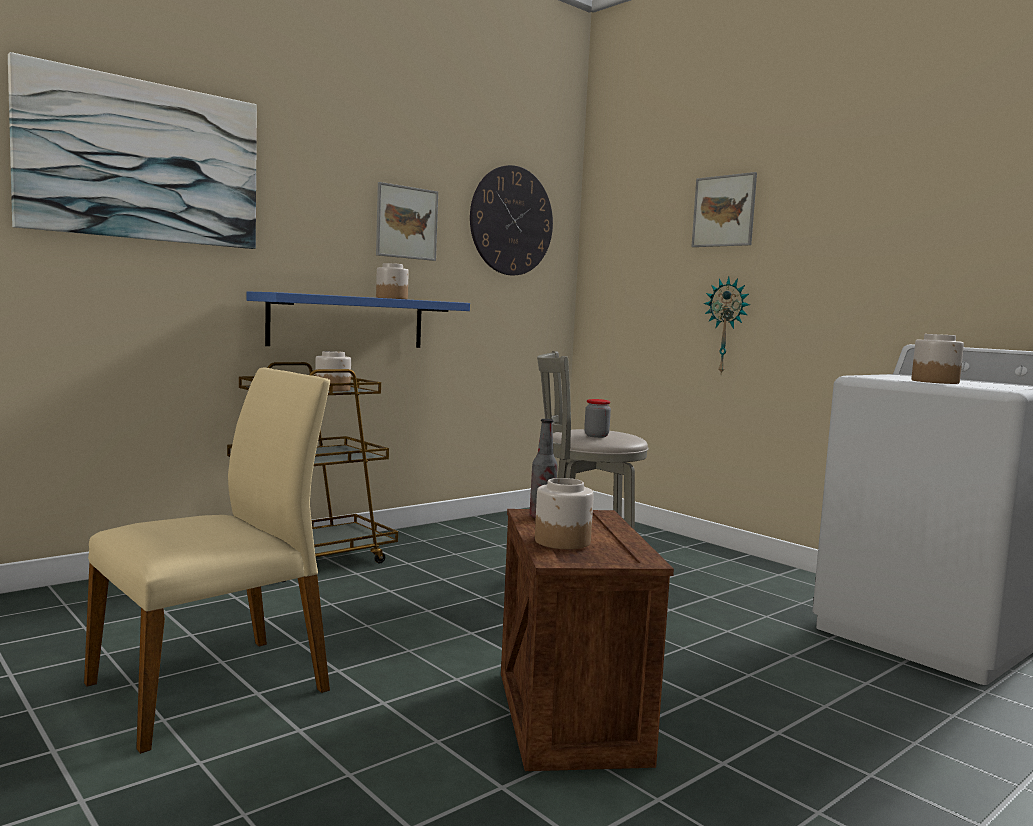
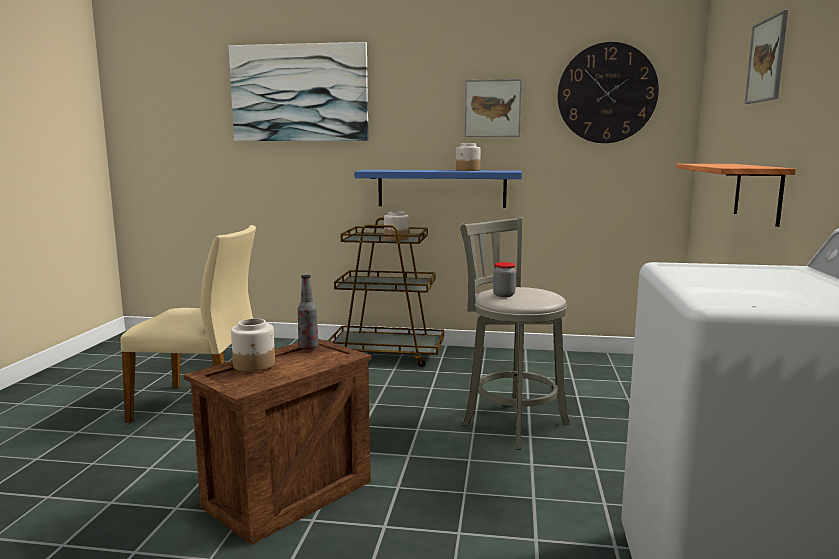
camera: 50 degrees right, 5 degrees up
wall clock [704,277,750,374] -> shelf [676,164,796,227]
jar [912,334,964,384] -> none

